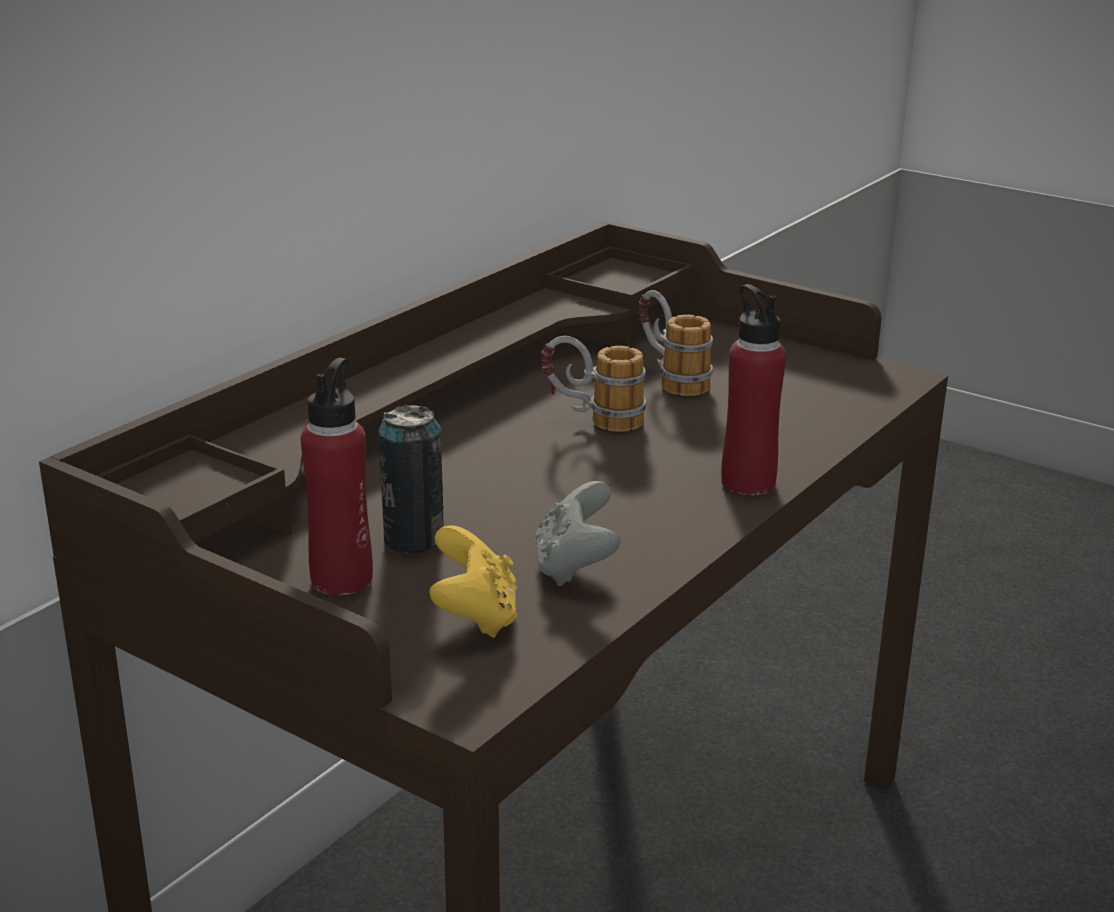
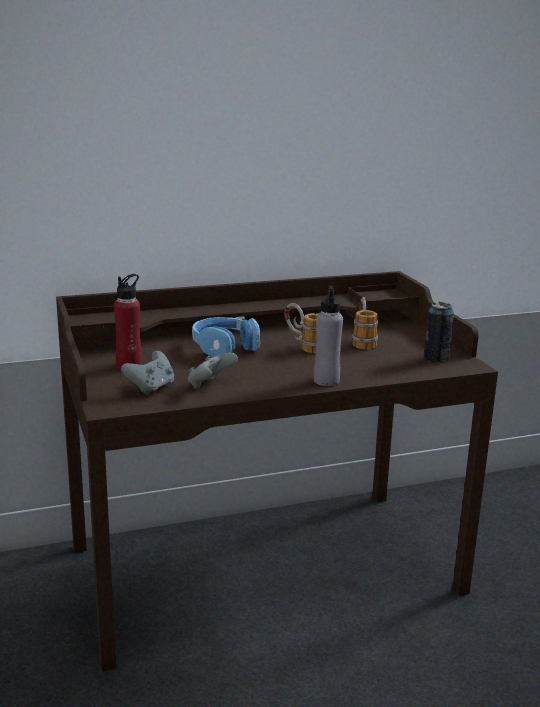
camera: 35 degrees right, 5 degrees down
can [379,405,444,554] -> can moved to [424,302,454,363]
yellow game controller [429,525,517,638] -> grey game controller [121,351,174,395]
red bottle [721,284,786,495] -> grey bottle [314,285,343,386]
none -> blue headphones [192,317,260,357]

